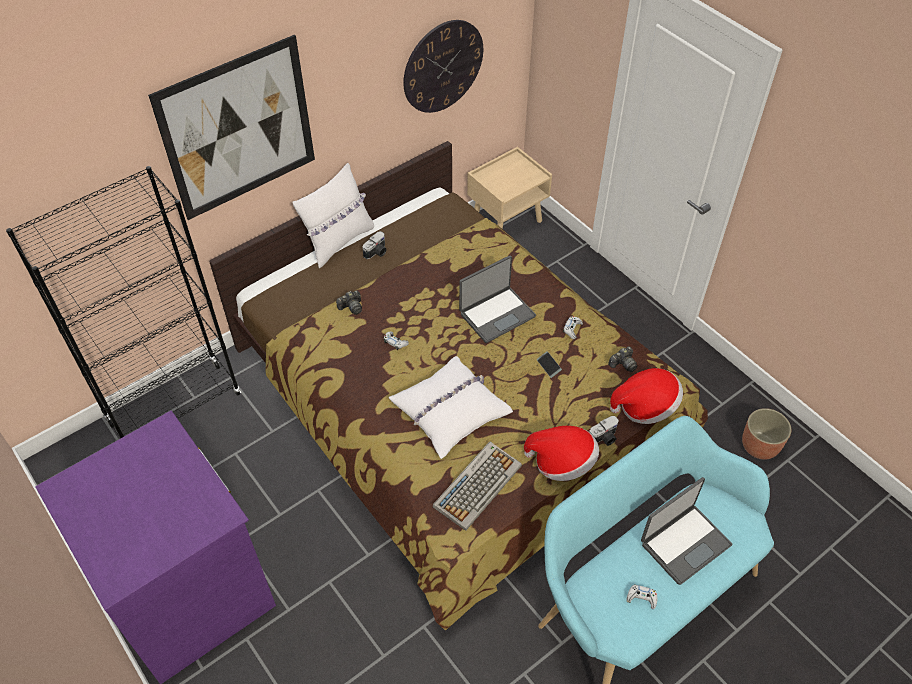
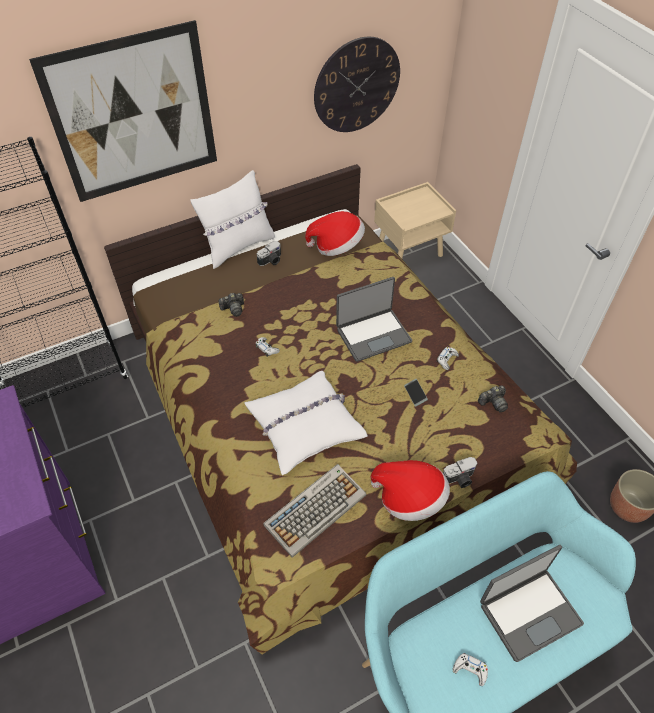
camera: 10 degrees right, 0 degrees up
hat [610,368,683,424] -> hat moved to [305,211,365,256]

